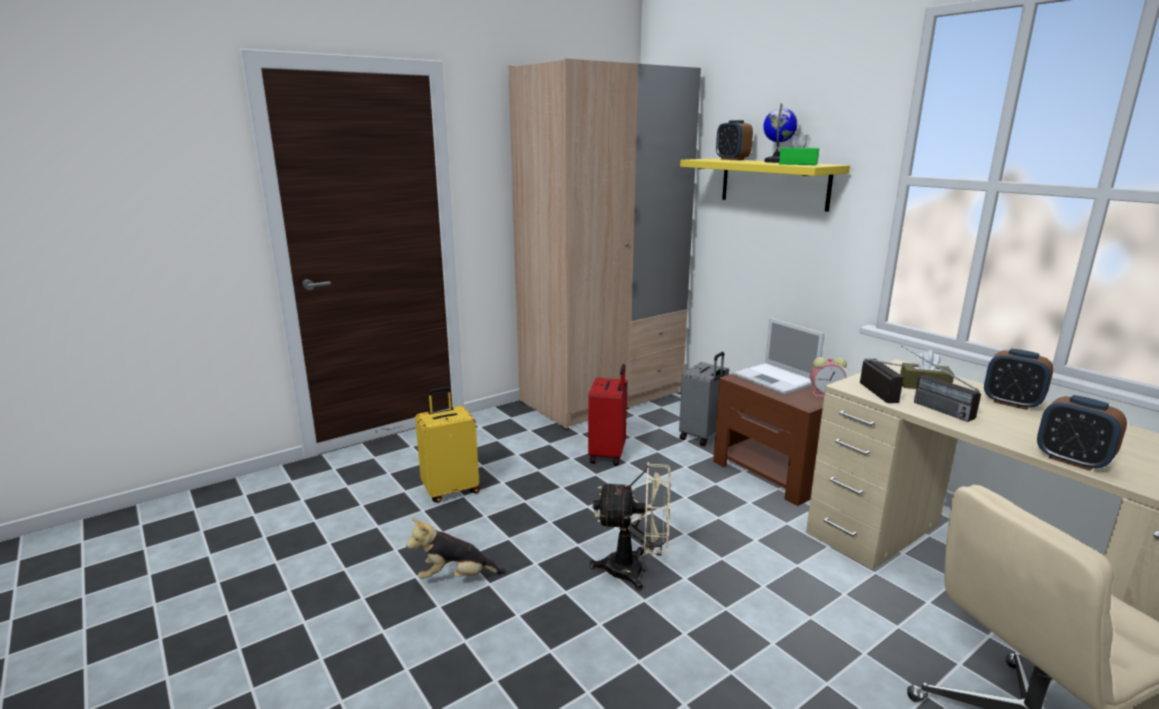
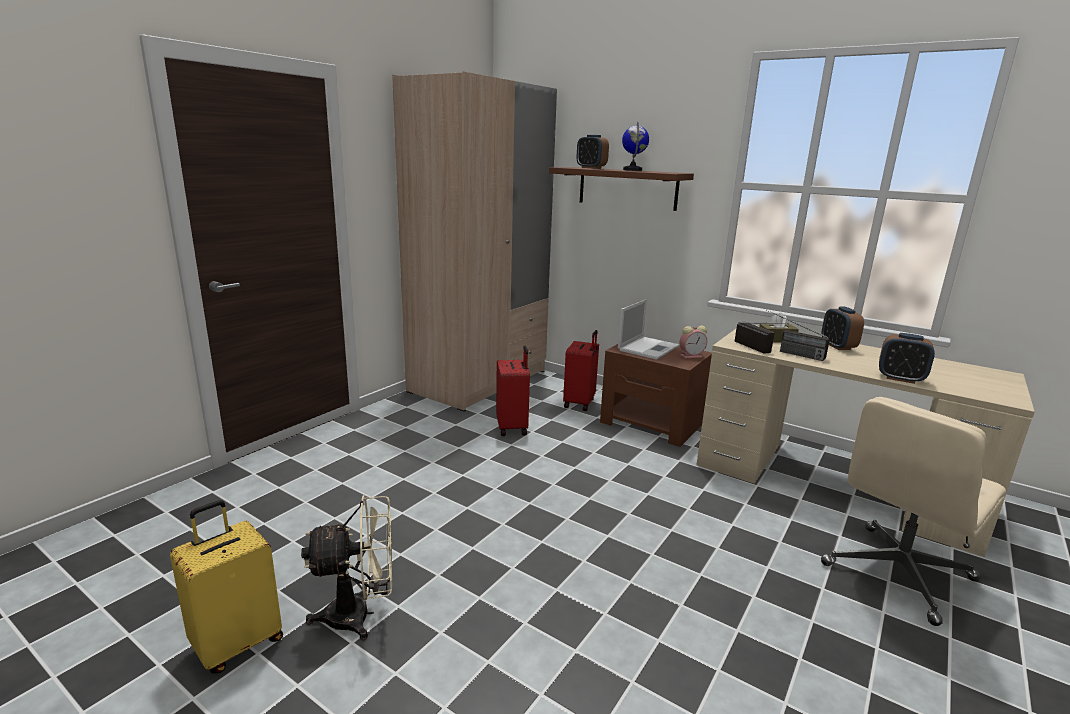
camera: 20 degrees left, 0 degrees up
plush toy [406,519,506,579] -> none
yellow suitcase [415,387,480,503] -> yellow suitcase moved to [170,500,283,674]
beige fan [589,462,671,591] -> beige fan moved to [301,495,393,641]
grey suitcase [679,352,729,446] -> red suitcase [563,330,599,411]
yellow shelf [680,158,850,212] -> brown shelf [549,167,694,211]
laptop [733,318,825,395] -> laptop turned 90 degrees counterclockwise [618,299,679,360]
green tissue box [779,132,819,165] -> none
alarm clock [984,349,1053,410] -> alarm clock turned 60 degrees clockwise [822,306,864,350]

